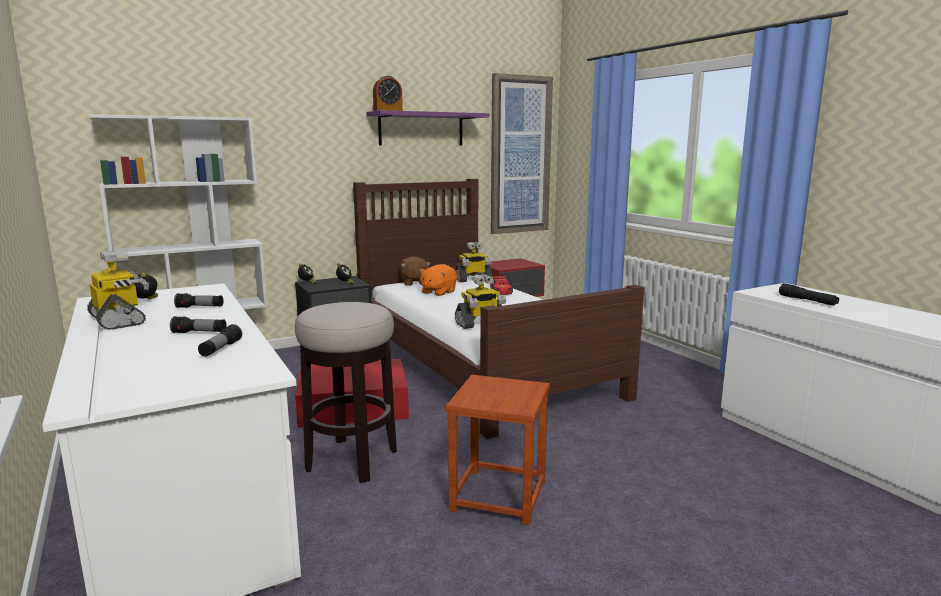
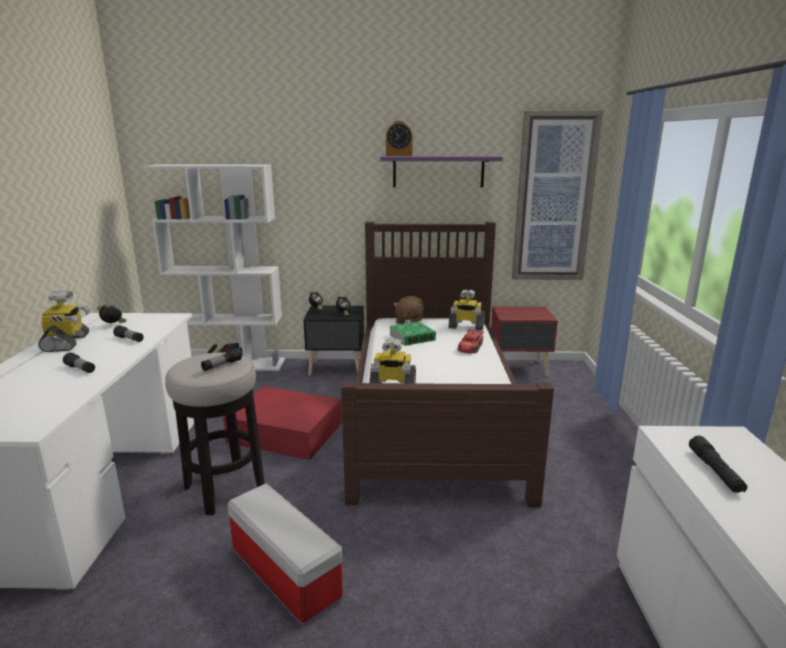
camera: 30 degrees right, 5 degrees up
flashlight [198,324,242,357] -> flashlight moved to [201,348,242,371]
orange plush toy [419,264,457,296] -> book [389,321,436,346]
brown stool [446,375,550,525] -> storage box [227,483,343,626]

